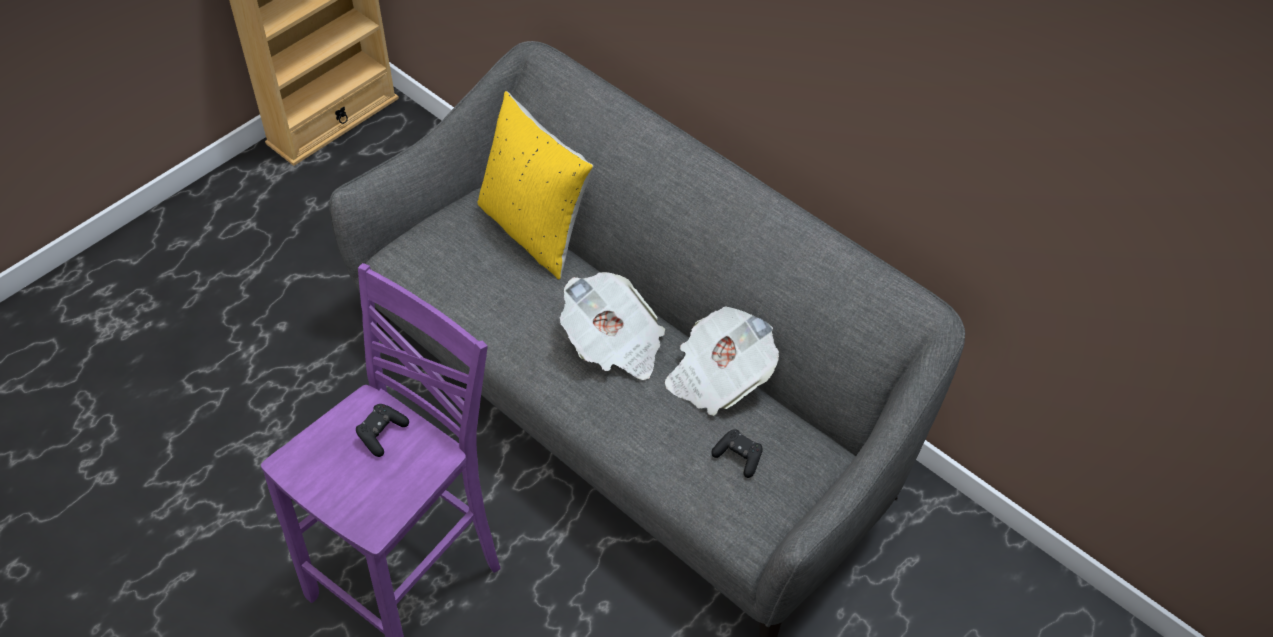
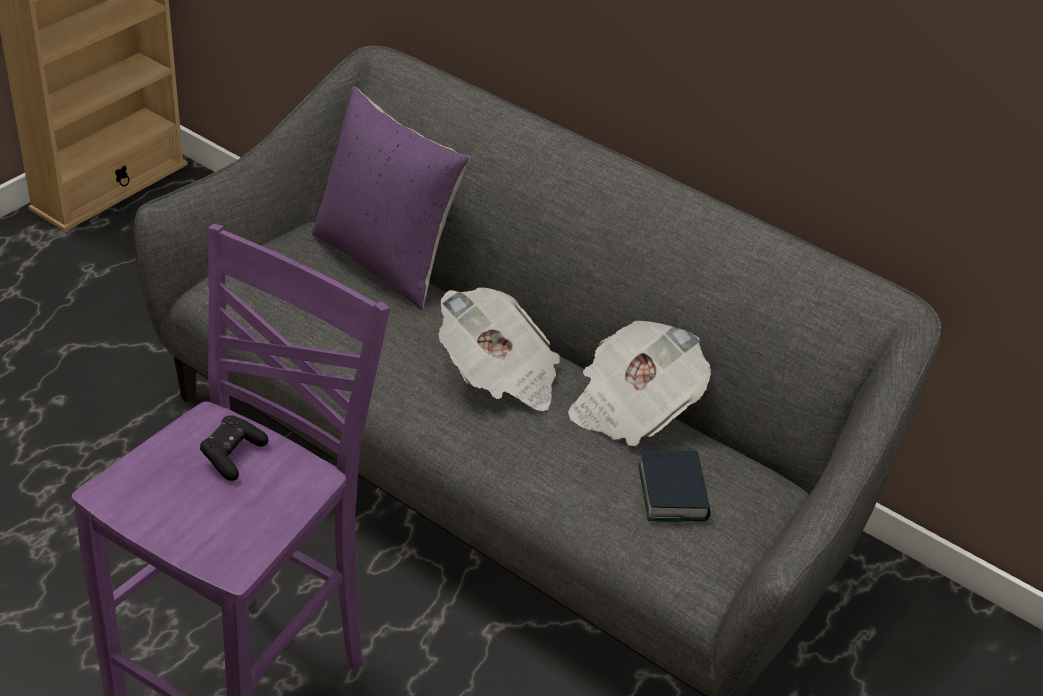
camera: 10 degrees left, 10 degrees down
yellow pillow [477,91,593,280] -> purple pillow [312,86,470,310]
black game controller [711,429,763,478] -> book [638,450,711,522]

